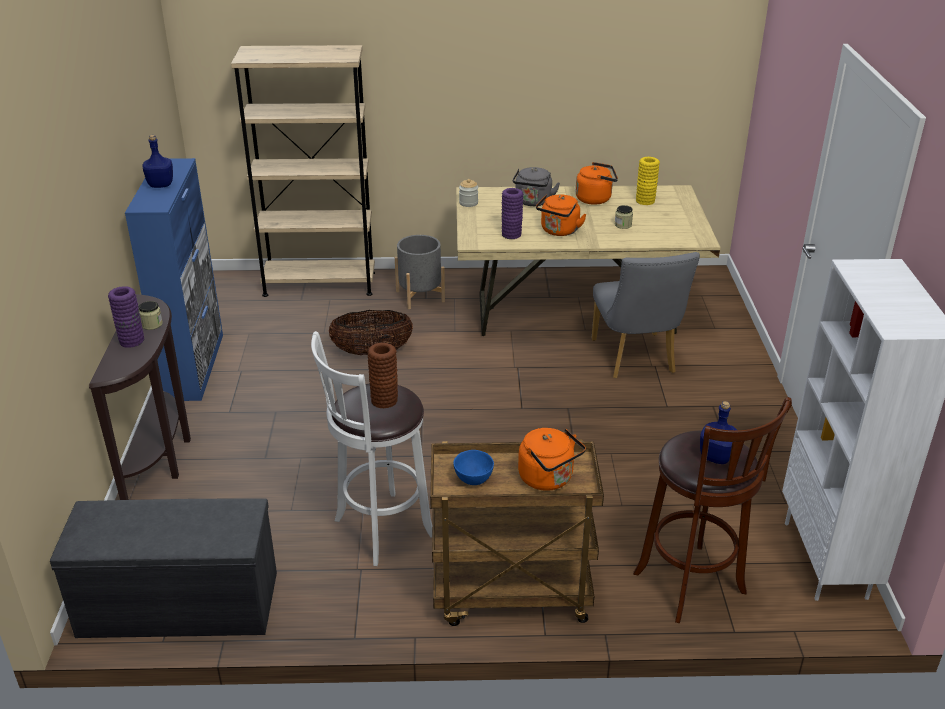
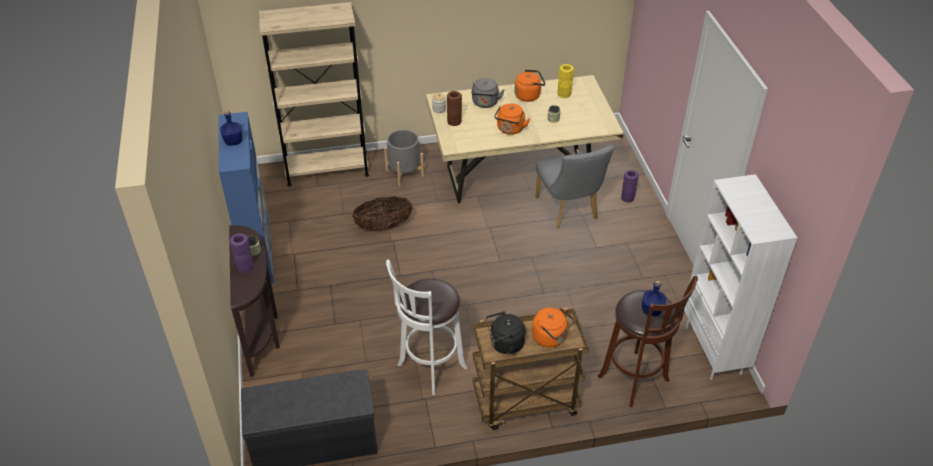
camera: 10 degrees left, 10 degrees up
brown vase [368,343,398,408] -> brown vase moved to [447,91,462,126]
blue bowl [453,450,494,485] -> black kettle [486,311,526,354]
purple vase [502,188,523,239] -> purple vase moved to [621,170,639,202]

